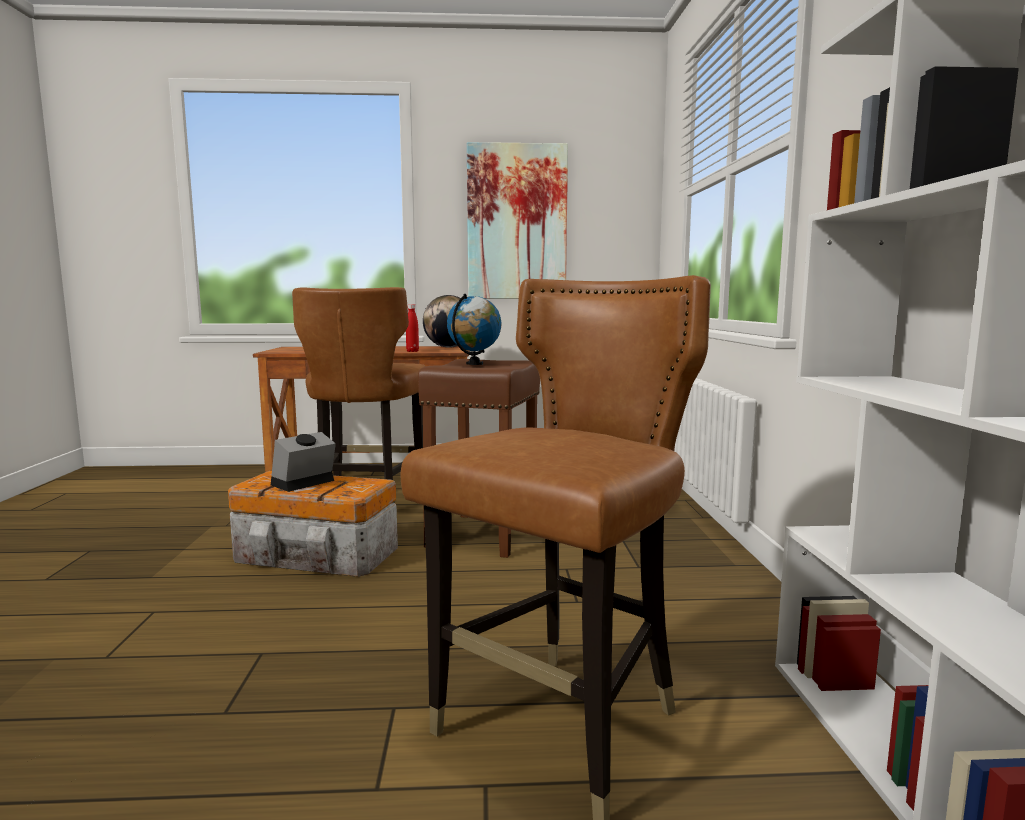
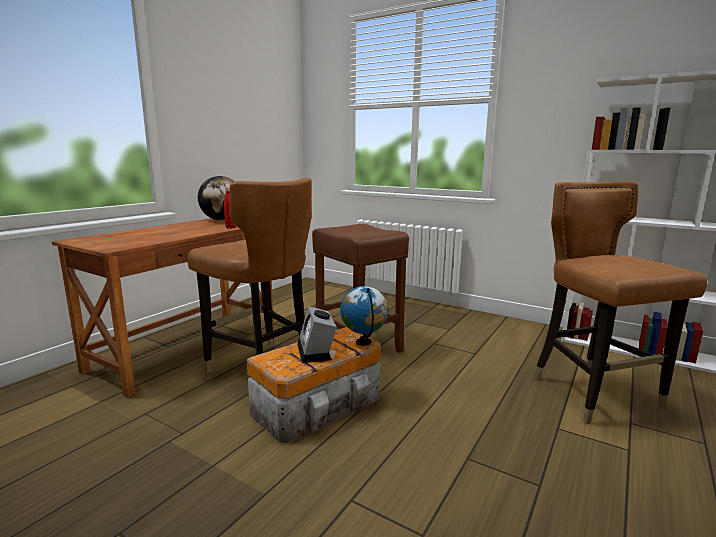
camera: 55 degrees left, 5 degrees up
globe [447,294,501,365] -> globe moved to [340,286,388,346]
picture [467,142,568,299] -> none

